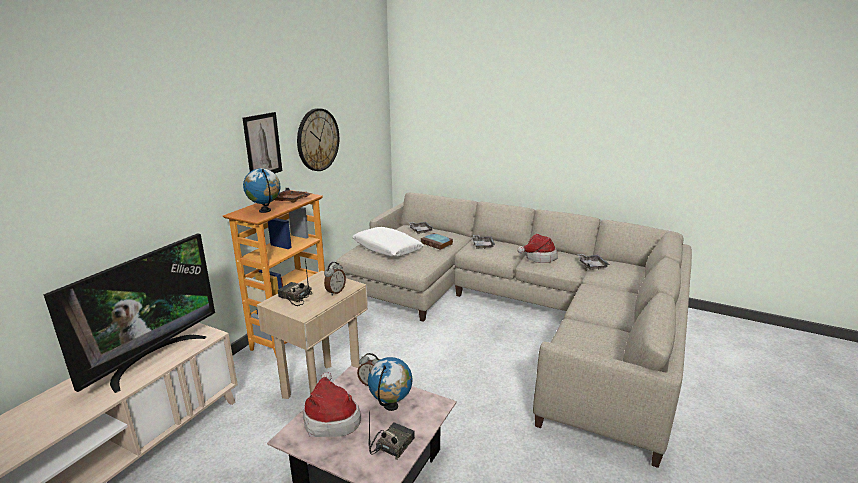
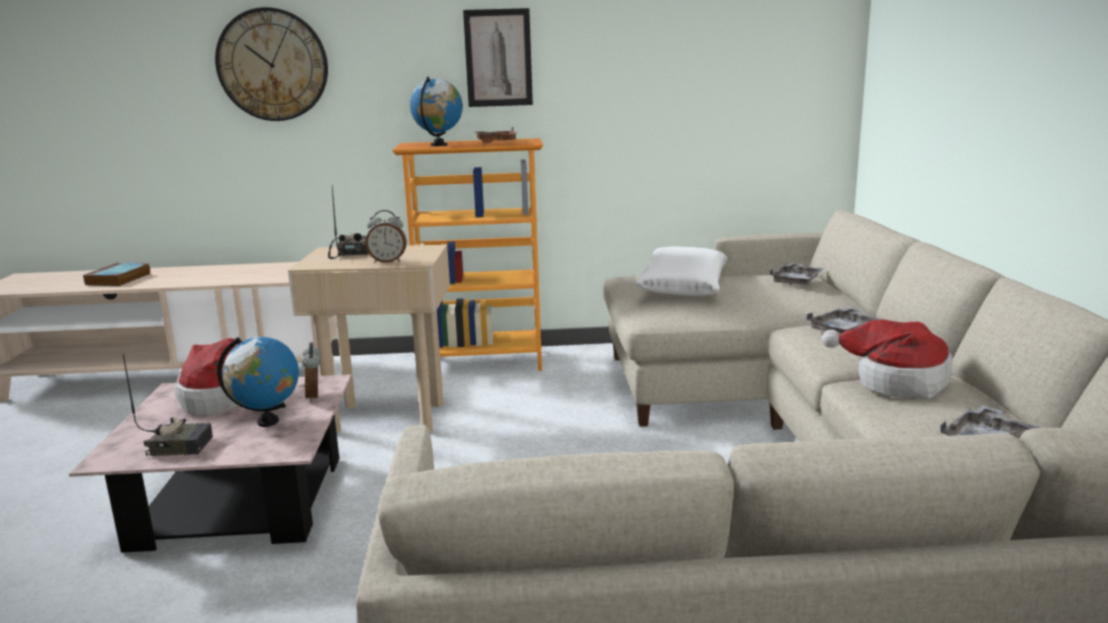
camera: 60 degrees right, 5 degrees down
television [43,233,215,393] -> none
wall clock [297,108,339,171] -> wall clock moved to [215,7,328,121]
book [421,233,453,250] -> book moved to [83,263,151,286]

